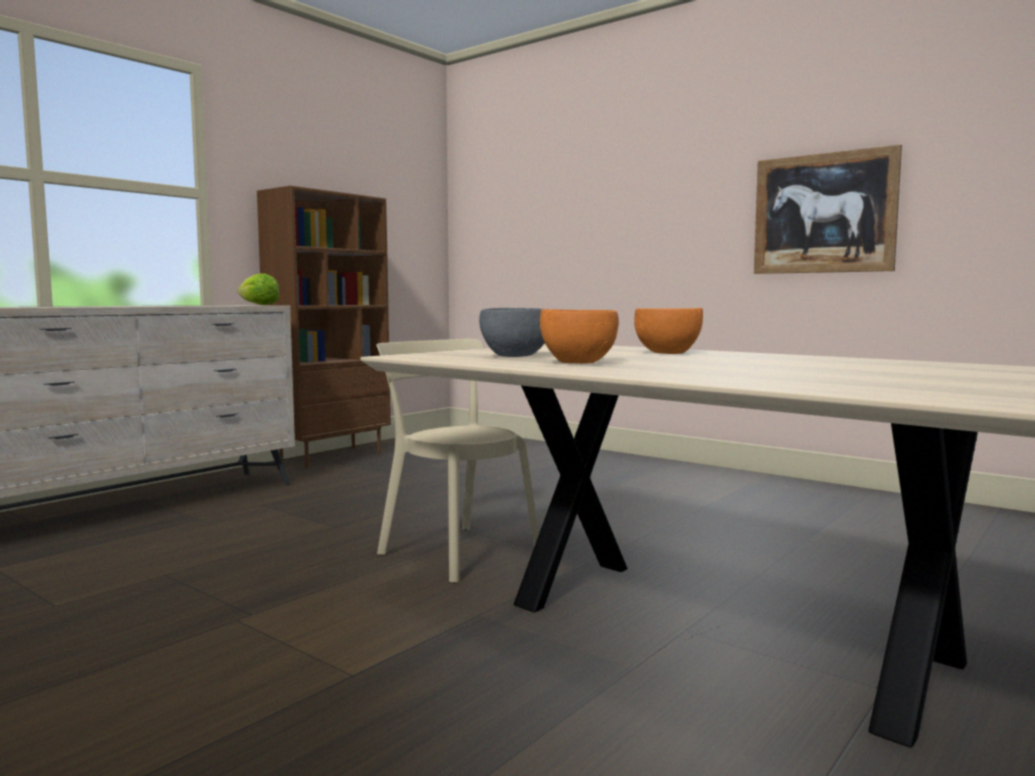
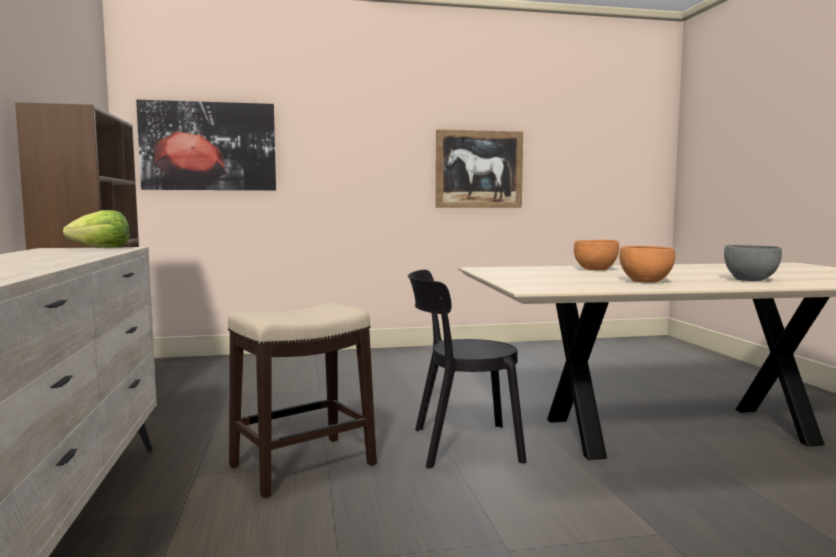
camera: 50 degrees left, 0 degrees up
beige chair [376,339,539,583] -> black chair [408,270,527,468]
grey bowl [479,308,545,357] -> grey bowl moved to [724,245,782,281]
none -> picture [136,100,276,190]
none -> stool [228,302,377,498]

